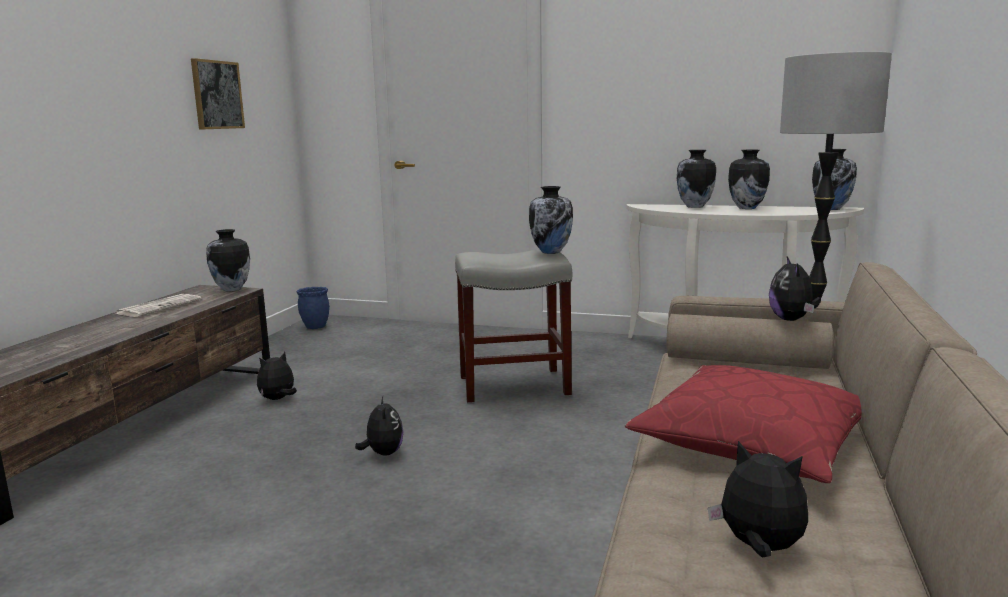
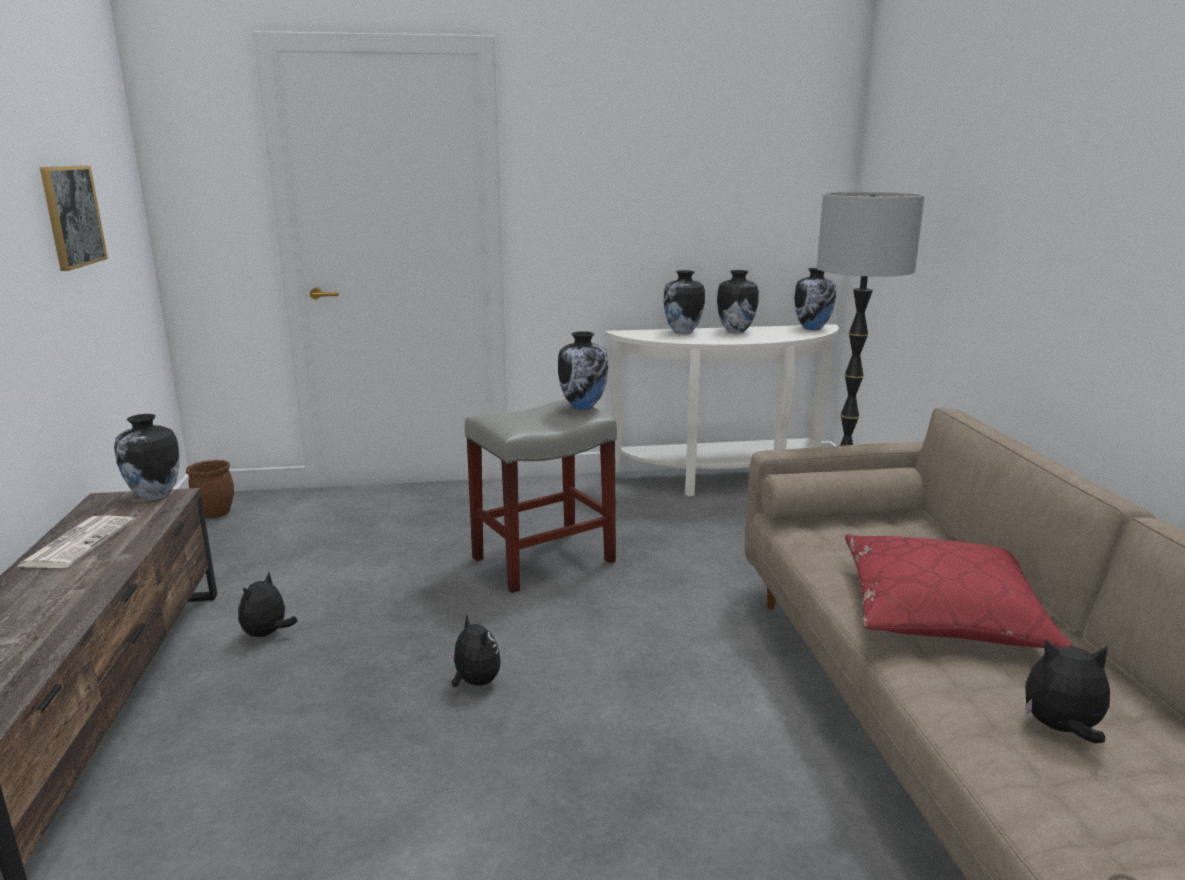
camera: 25 degrees left, 5 degrees up
blue planter [296,287,330,329] -> brown planter [186,460,234,518]
plush toy [769,257,821,321] -> none

